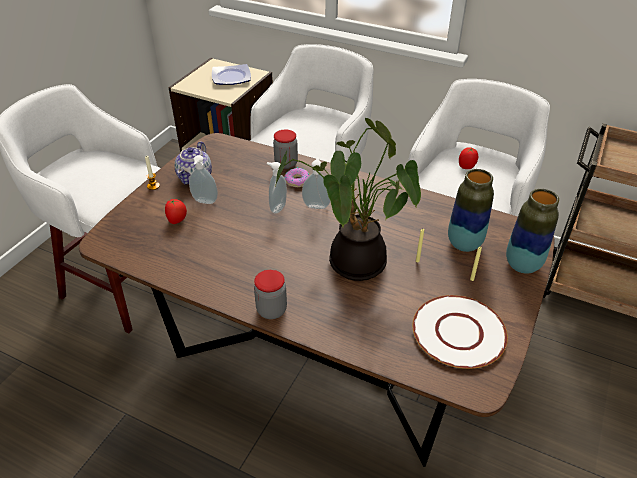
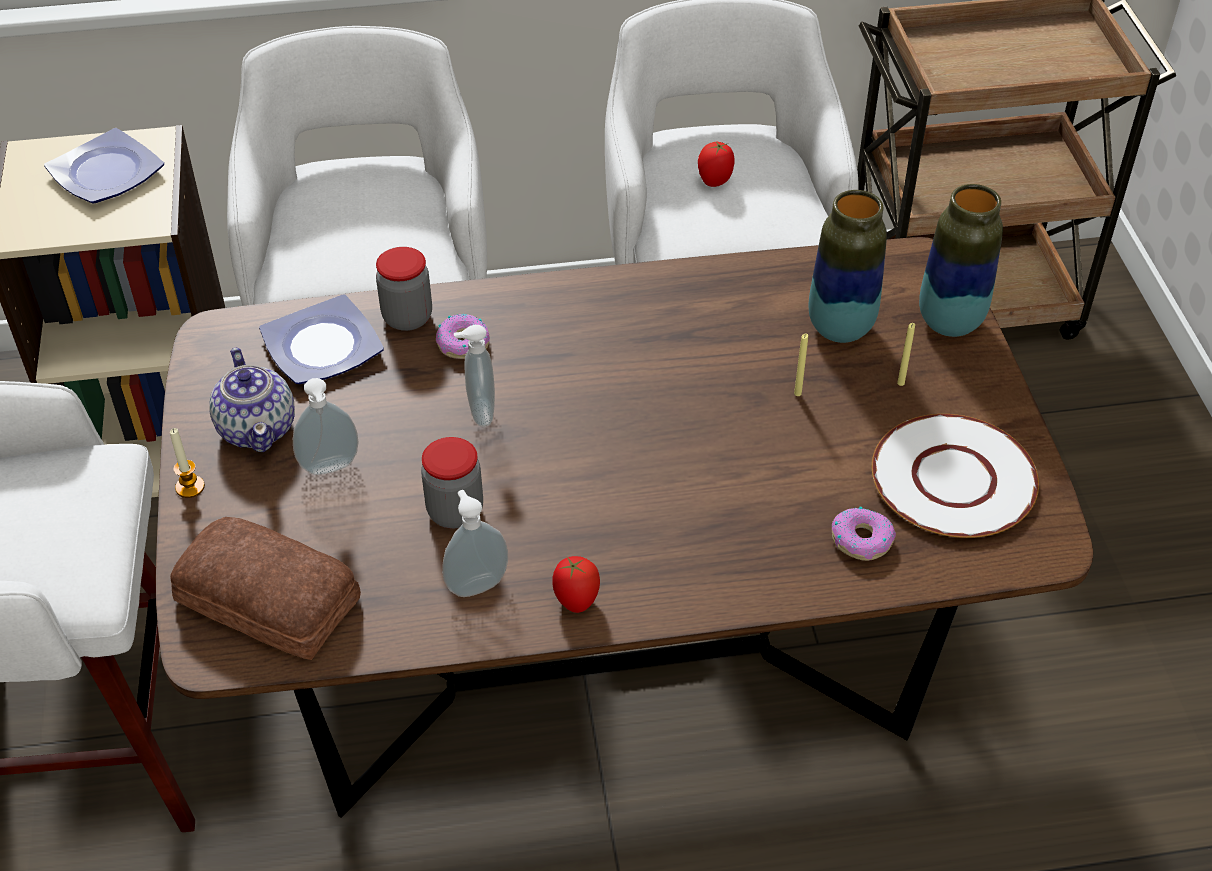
camera: 35 degrees left, 5 degrees up
tomato [165,199,187,224] -> tomato moved to [552,556,600,613]
jar [254,270,287,319] -> jar moved to [421,437,483,529]
potted plant [275,118,421,281] -> none
soap dispenser [302,158,330,209] -> soap dispenser moved to [442,490,508,597]
none -> bread [170,517,361,660]
none -> plate [259,294,384,384]
none -> donut [832,507,896,561]

